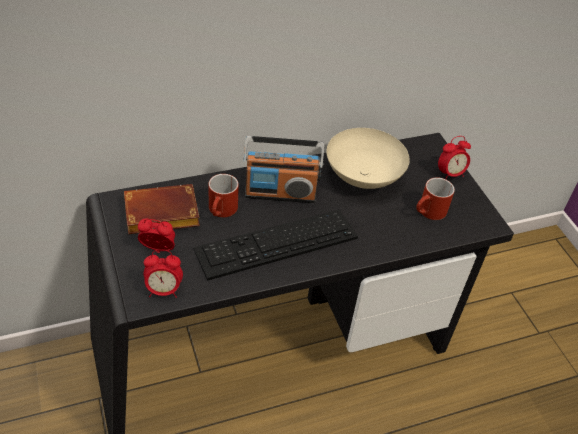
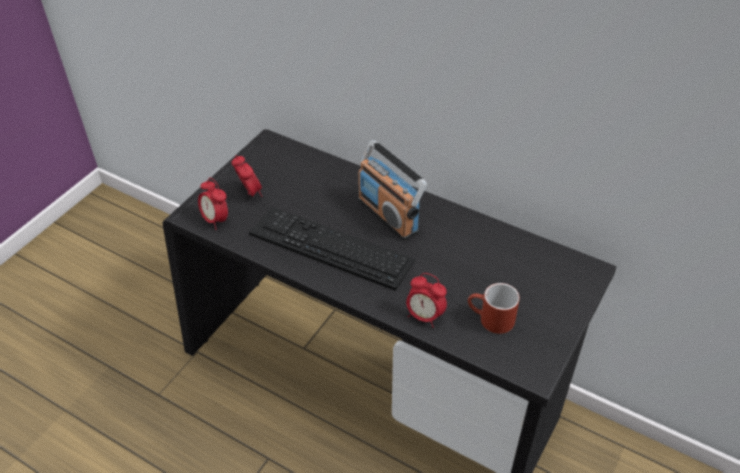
camera: 55 degrees right, 0 degrees up
brown book [124,184,200,234] -> none
red mug [208,174,239,217] -> none
beige bowl [326,128,410,189] -> none
alarm clock [438,136,471,179] -> alarm clock moved to [406,273,447,328]

